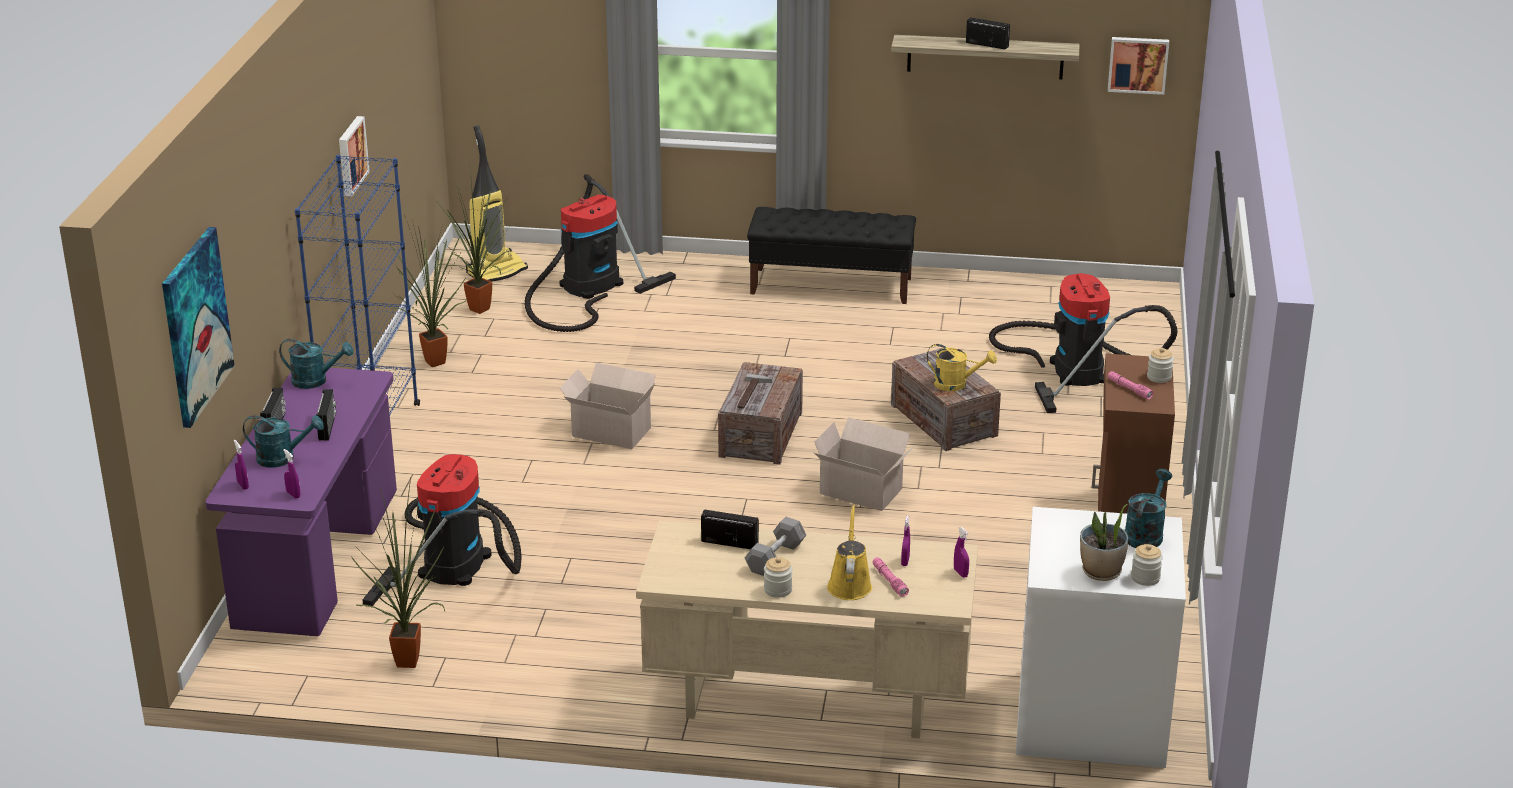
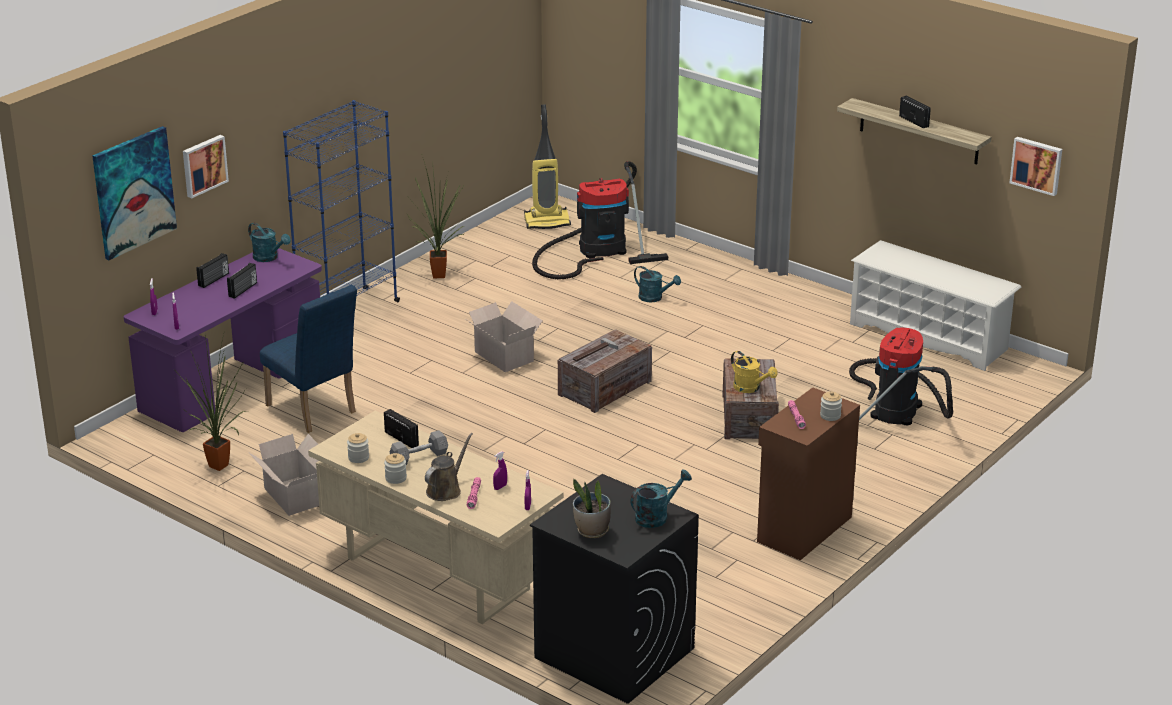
camera: 30 degrees right, 0 degrees up
turquoise watering can [243,415,323,468] -> turquoise watering can moved to [634,266,681,303]
picture [339,116,370,196] -> picture moved to [183,135,229,198]
vacuum cleaner [362,454,521,606] -> blue chair [260,285,357,433]
potted plant [435,161,511,314] -> none
black bench [747,207,916,304] -> none
cardboard box [813,417,915,511] -> cardboard box moved to [248,434,319,516]
yellow watering can [827,505,872,600] -> brown watering can [425,433,473,501]
white washing machine [1016,507,1186,768] -> black washing machine [530,474,699,704]
jar [1131,544,1163,586] -> jar moved to [347,433,369,463]
none -> white shoe rack [850,241,1021,371]

